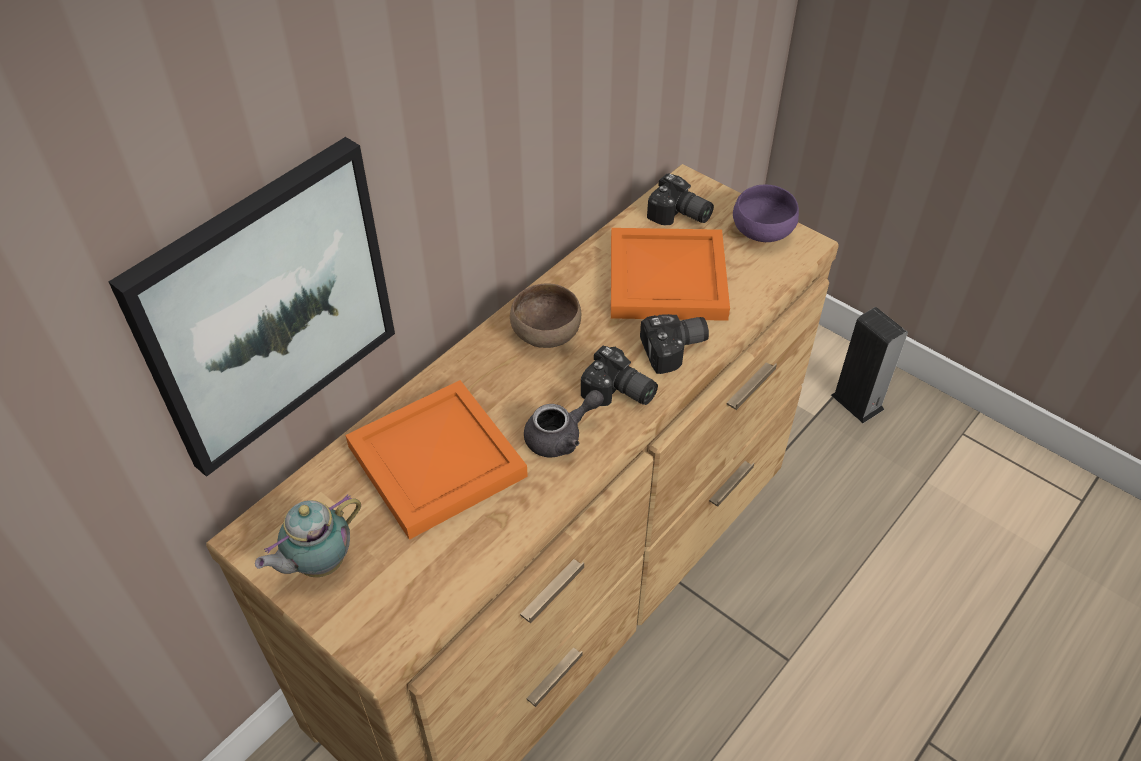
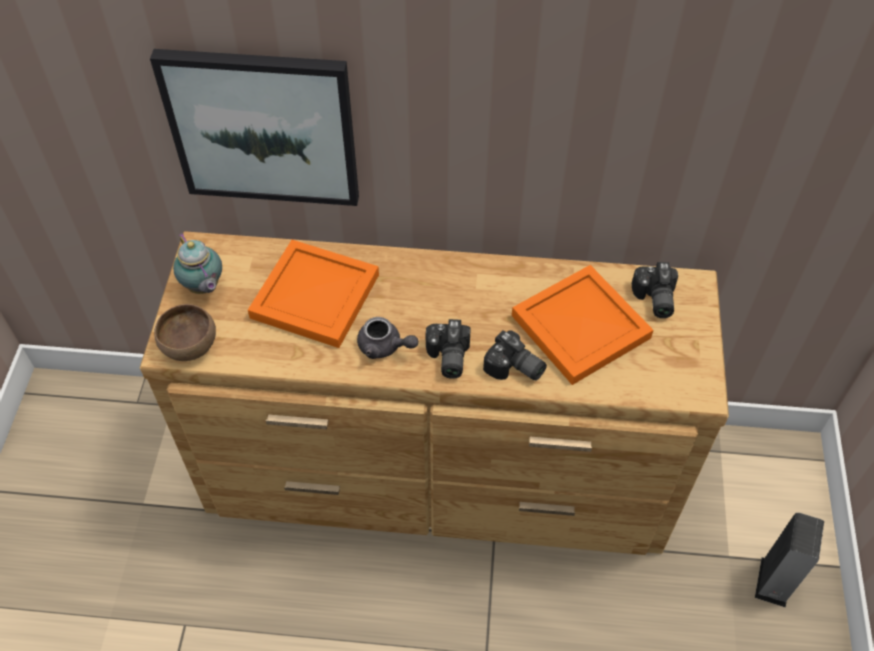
camera: 55 degrees right, 5 degrees up
teapot [255,494,361,577] -> teapot turned 135 degrees counterclockwise [173,233,222,294]
brown bowl [510,283,581,348] -> brown bowl moved to [154,304,216,361]
purple bowl [733,185,799,242] -> none

